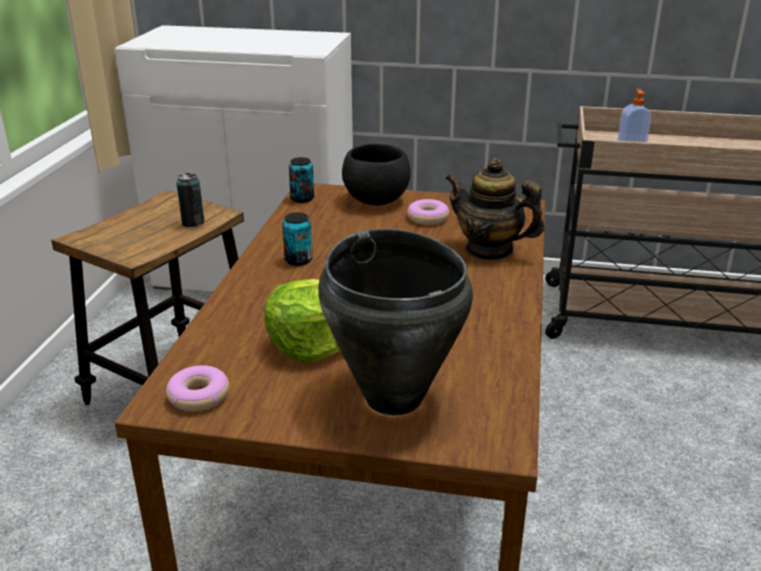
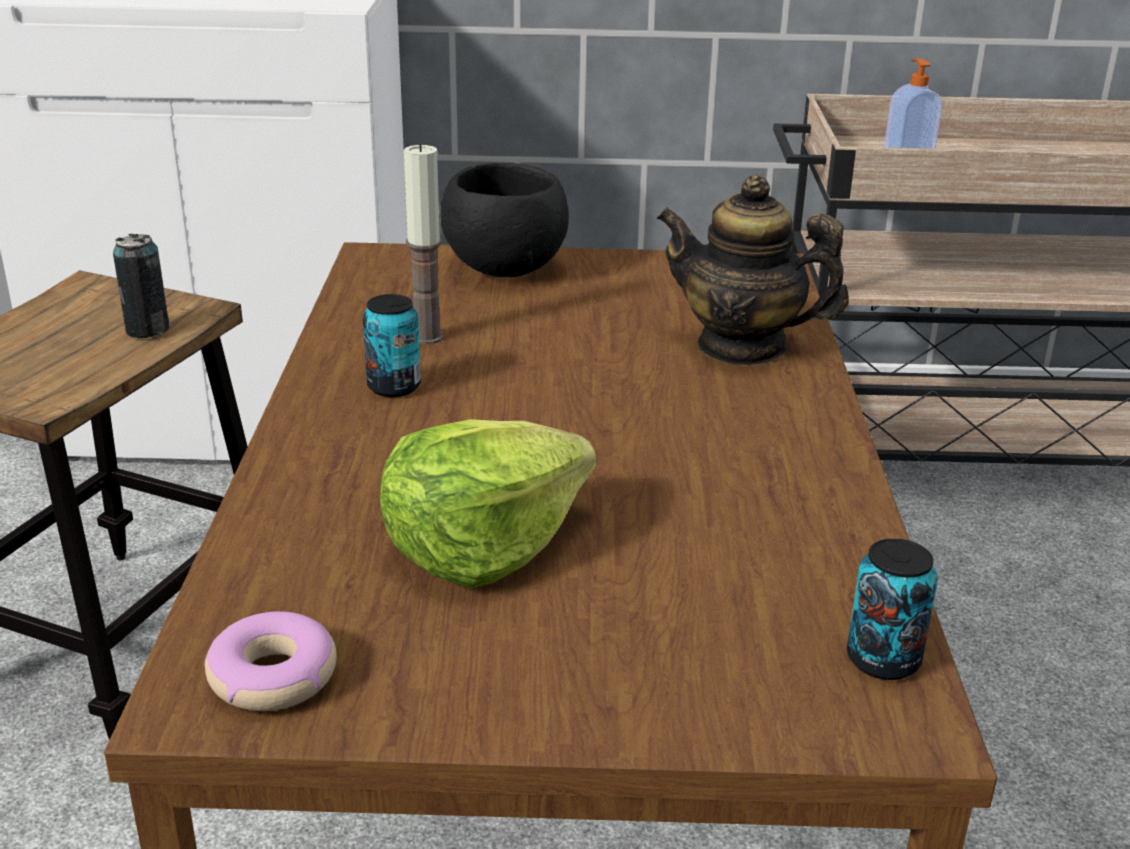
camera: 10 degrees left, 0 degrees up
can [289,157,314,203] -> can moved to [847,538,938,680]
black cooking pot [318,229,473,415] -> none
donut [407,199,449,225] -> none
none -> candle [404,143,444,344]

